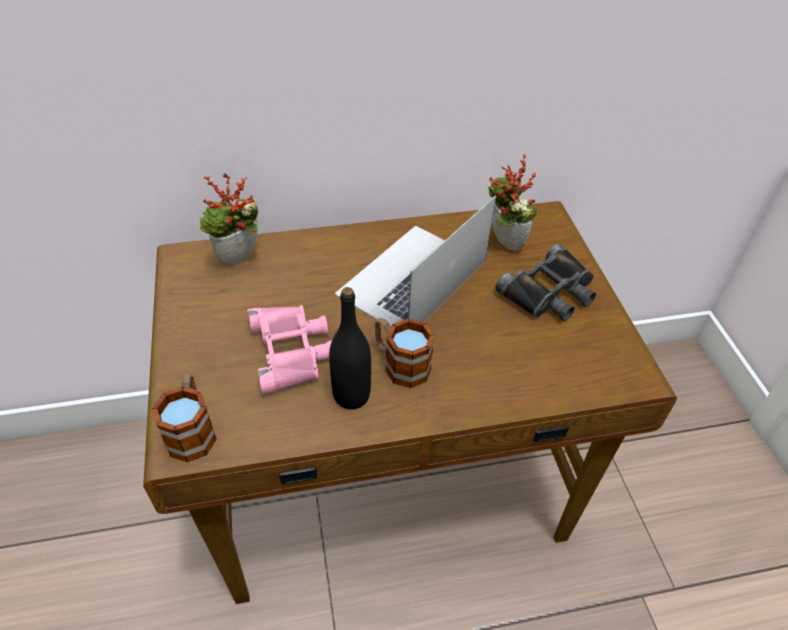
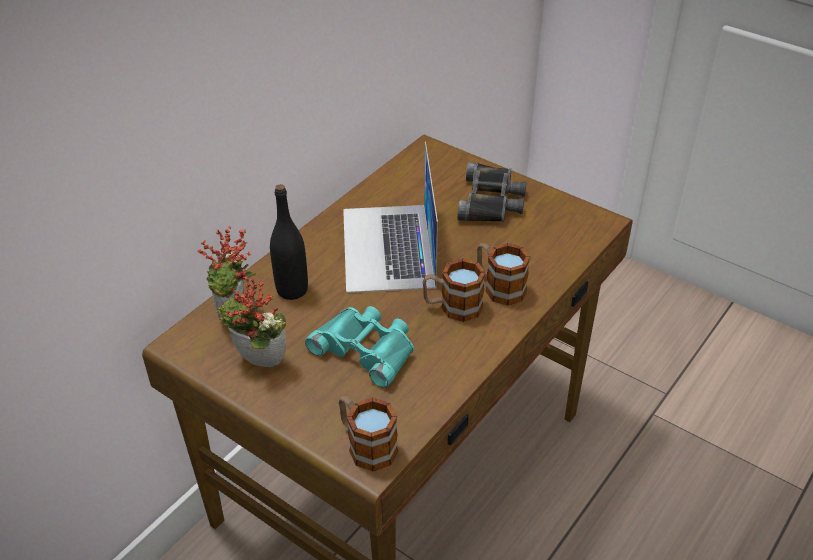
camera: 40 degrees left, 5 degrees down
pink binoculars [247,305,332,394] -> turquoise binoculars [305,306,414,388]
black bottle [329,287,371,409] -> black bottle moved to [270,184,308,300]
potted plant [488,154,537,251] -> potted plant moved to [217,269,286,367]
none -> mug [477,243,530,306]

